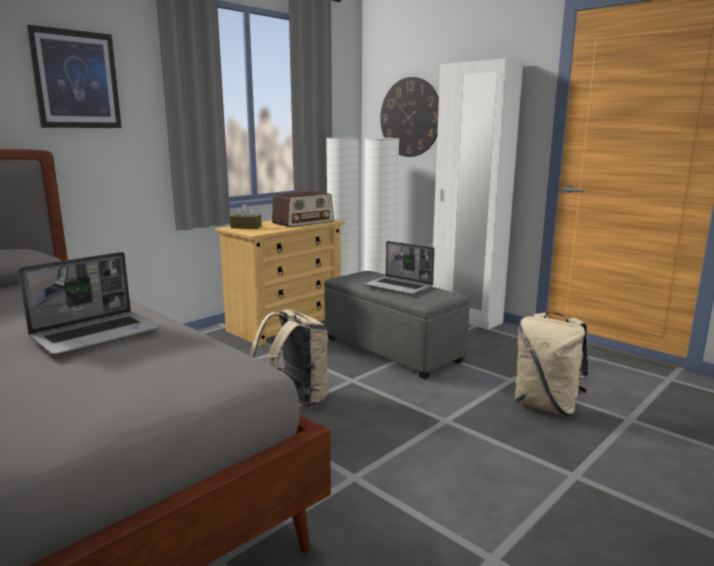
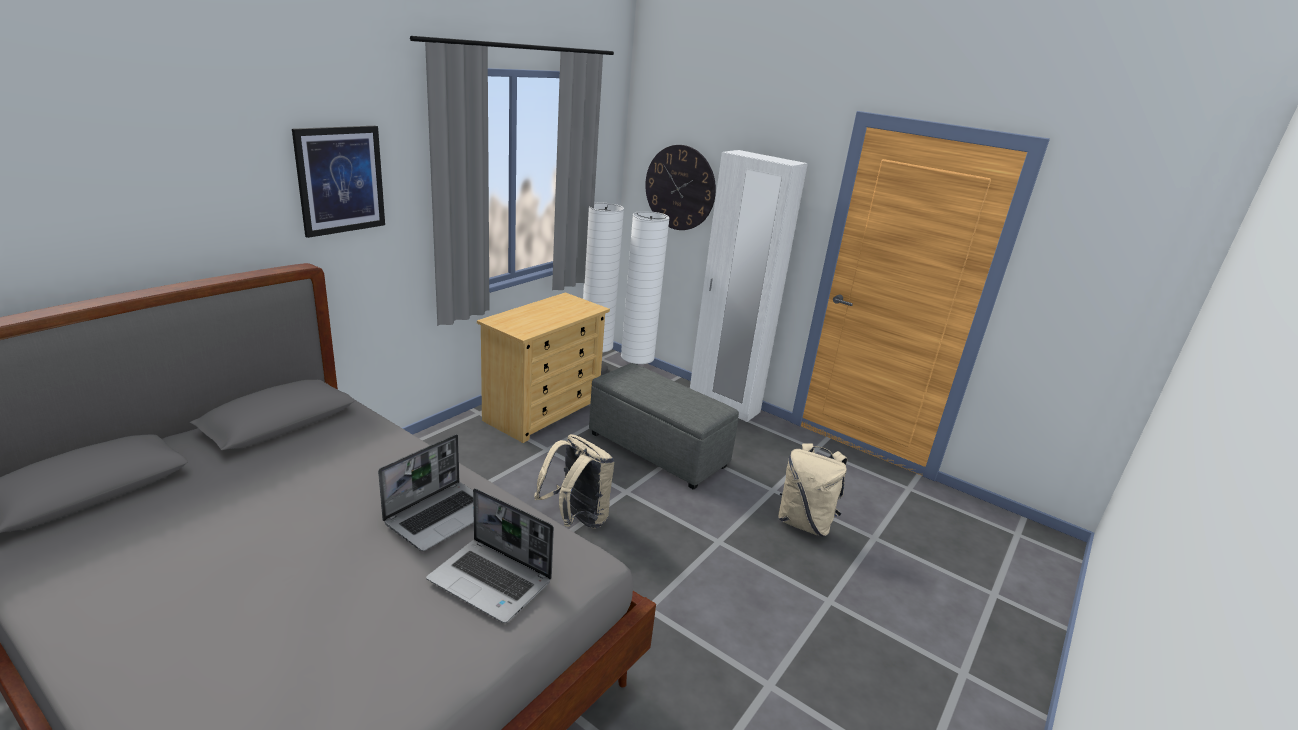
camera: 10 degrees left, 10 degrees up
brown tissue box [230,204,262,229] -> none
radio [272,191,334,227] -> none
laptop [365,241,435,295] -> laptop moved to [426,488,554,623]

